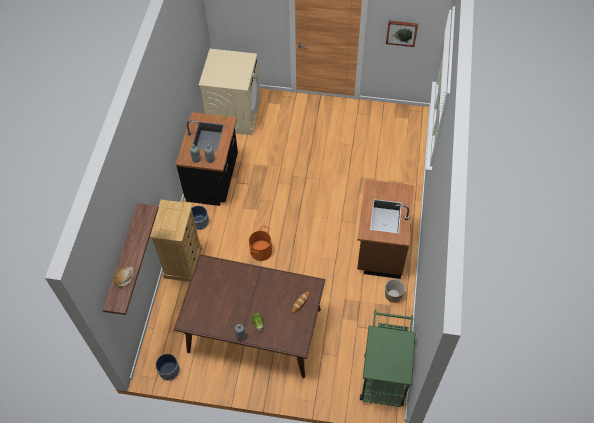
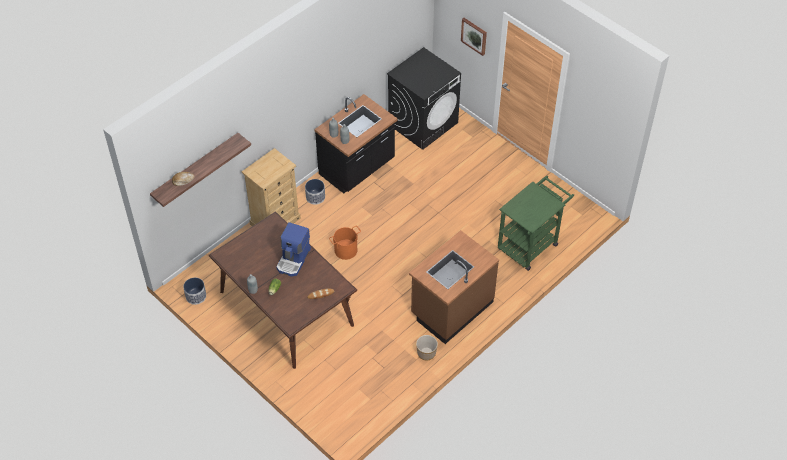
camera: 35 degrees right, 5 degrees down
beige washing machine [199,49,261,135] -> black washing machine [387,47,461,150]
green cart [360,310,416,407] -> green cart moved to [497,175,574,271]
picture [386,21,418,47] -> picture moved to [461,18,487,56]
none -> coffee machine [276,222,311,277]

